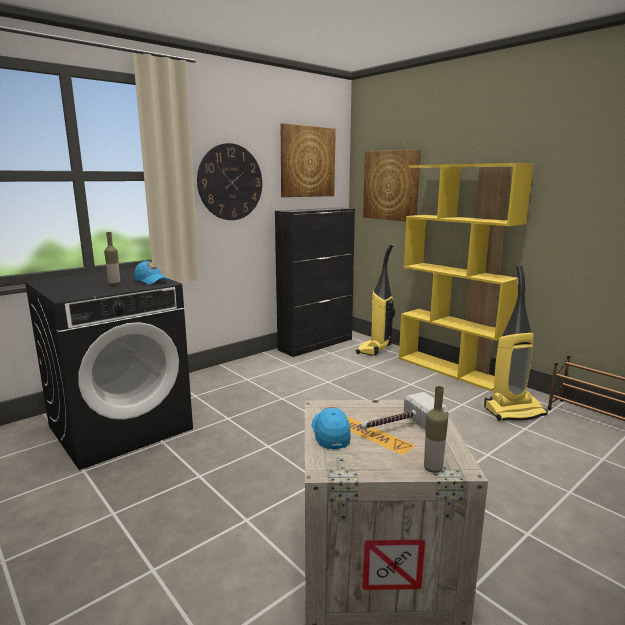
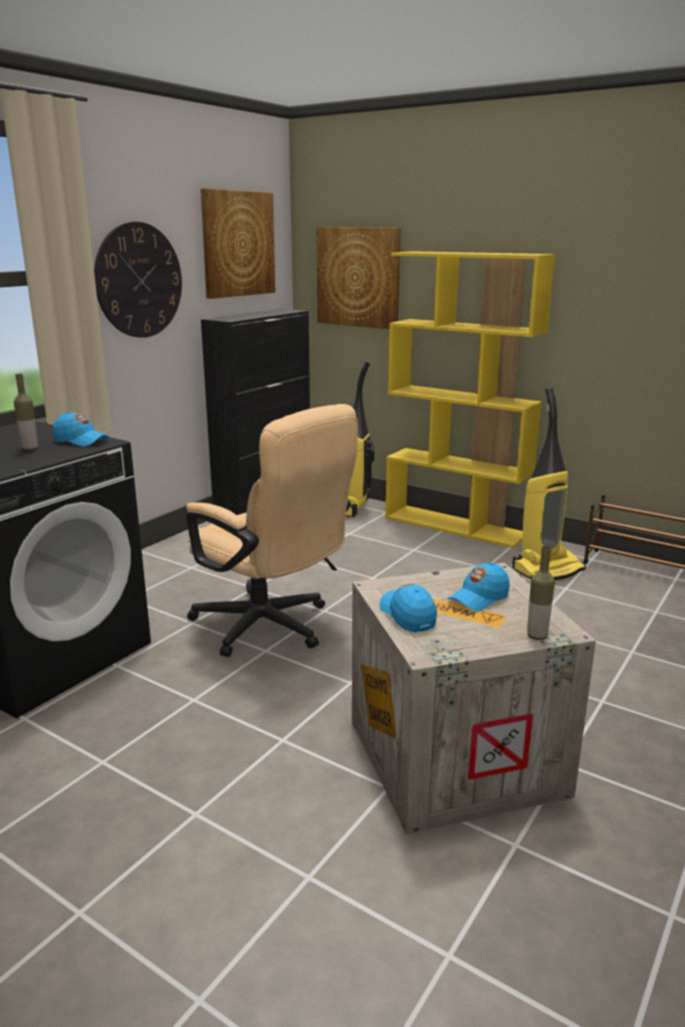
camera: 15 degrees left, 5 degrees up
hammer [359,392,449,430] -> blue cap [448,562,510,611]
none -> beige office chair [186,404,358,657]

